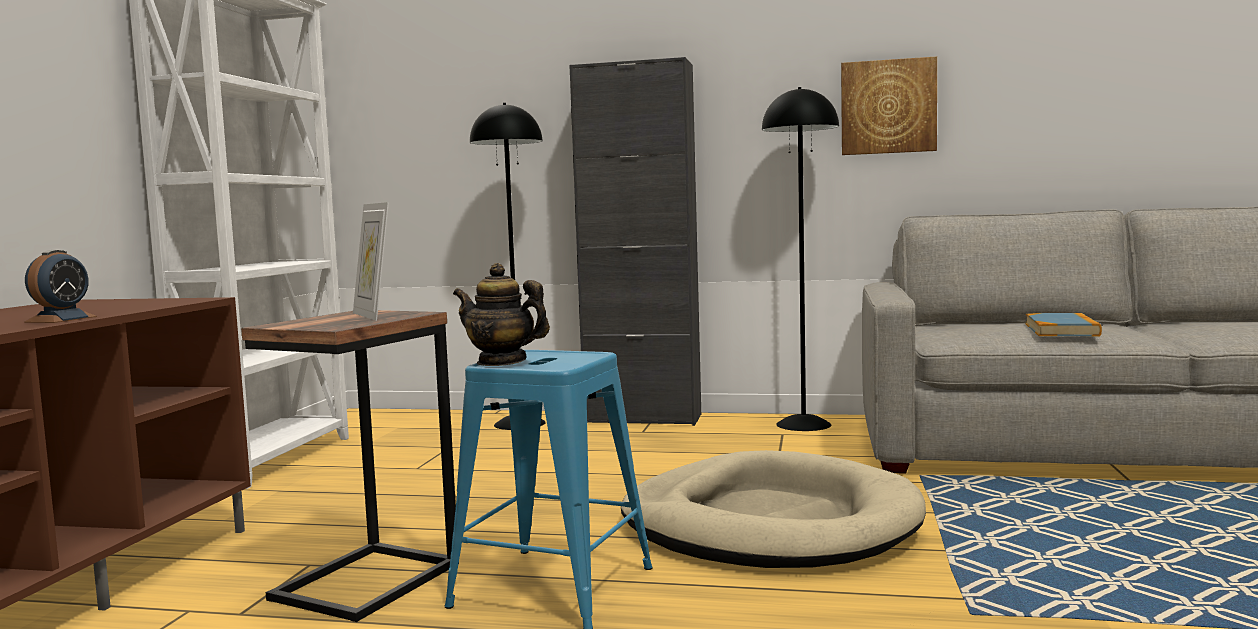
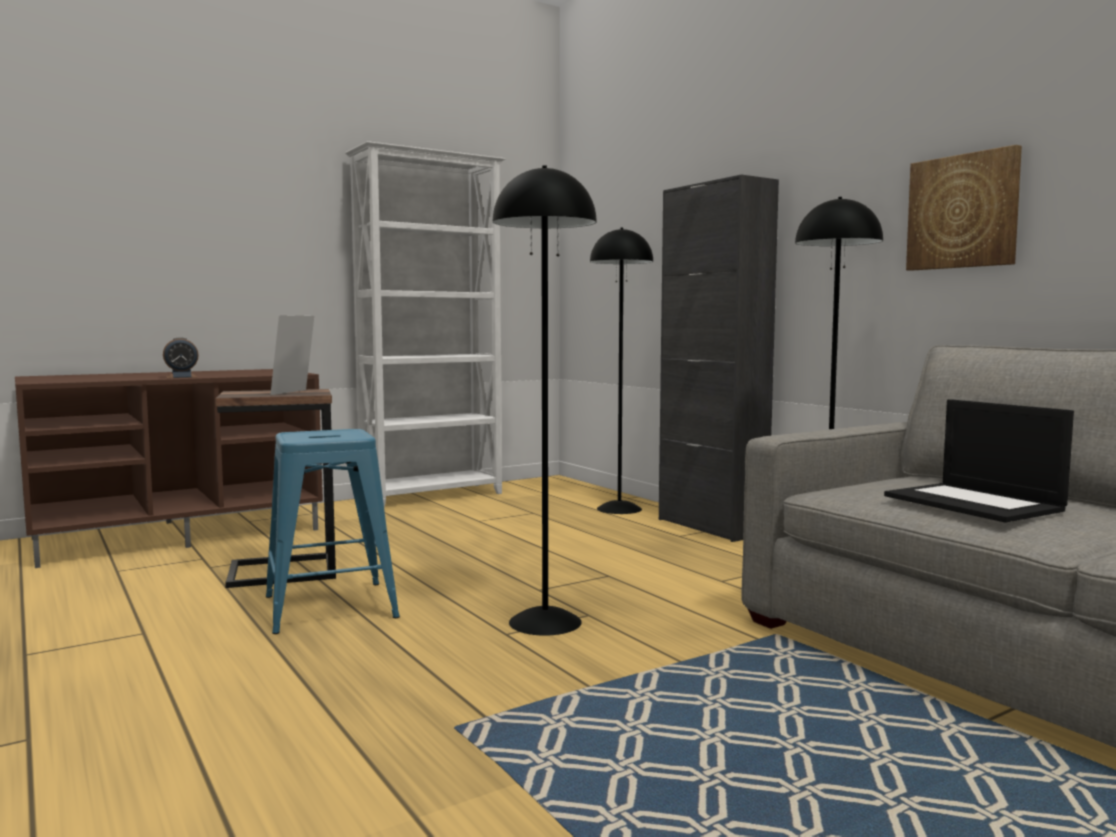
camera: 45 degrees right, 0 degrees up
teapot [453,263,550,366] -> none
beige dog bed [621,450,926,568] -> black floor lamp [493,165,597,636]
book [1026,313,1102,336] -> laptop [884,399,1074,523]

